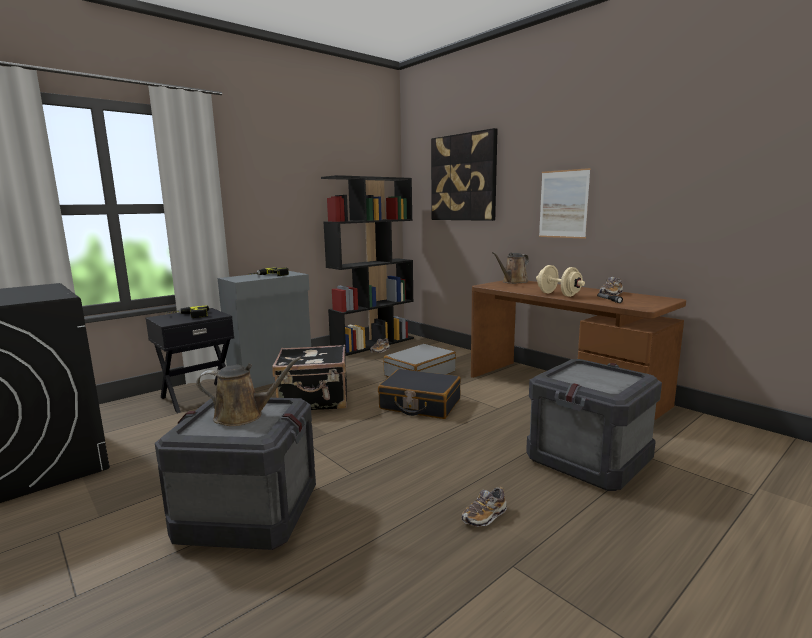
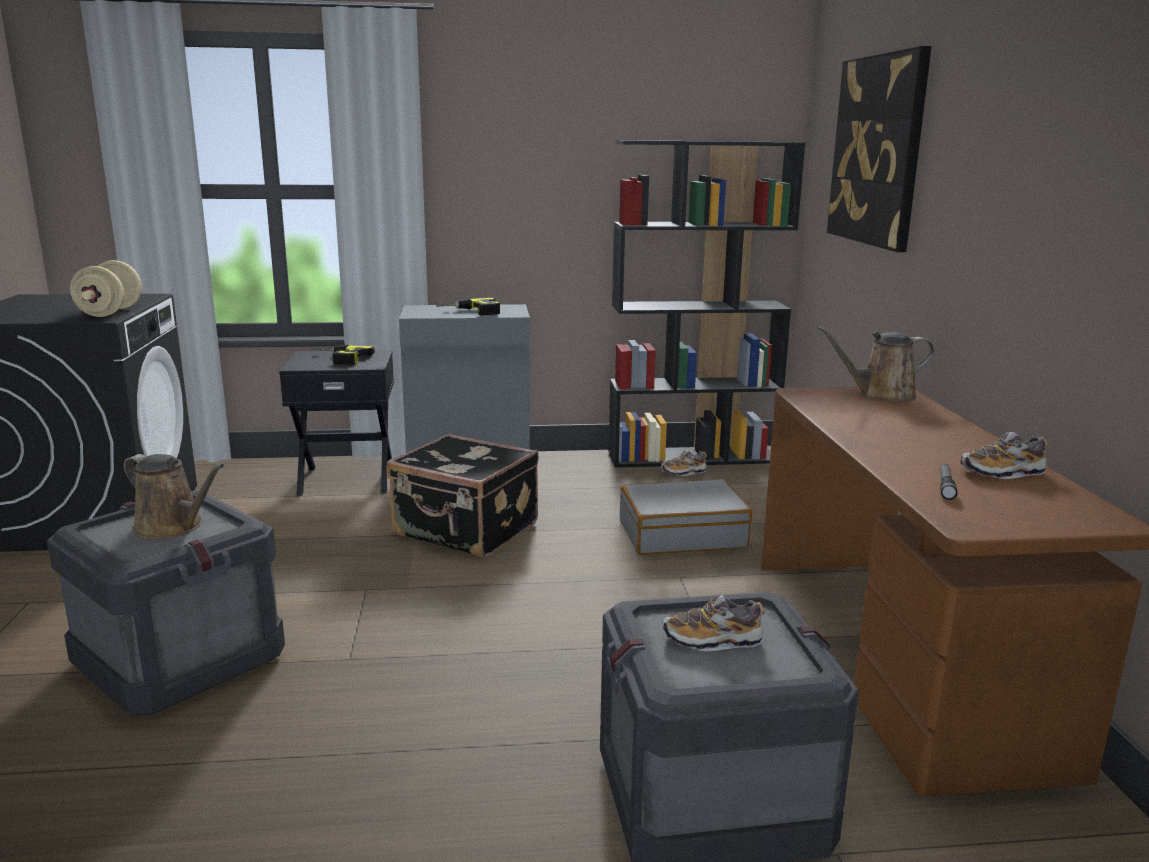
camera: 35 degrees right, 5 degrees up
black suitcase [378,369,461,419] -> none
shoe [462,487,507,527] -> shoe moved to [662,594,766,651]
beige dumbbell [536,265,585,297] -> beige dumbbell moved to [70,260,142,317]
picture [539,168,591,239] -> none

